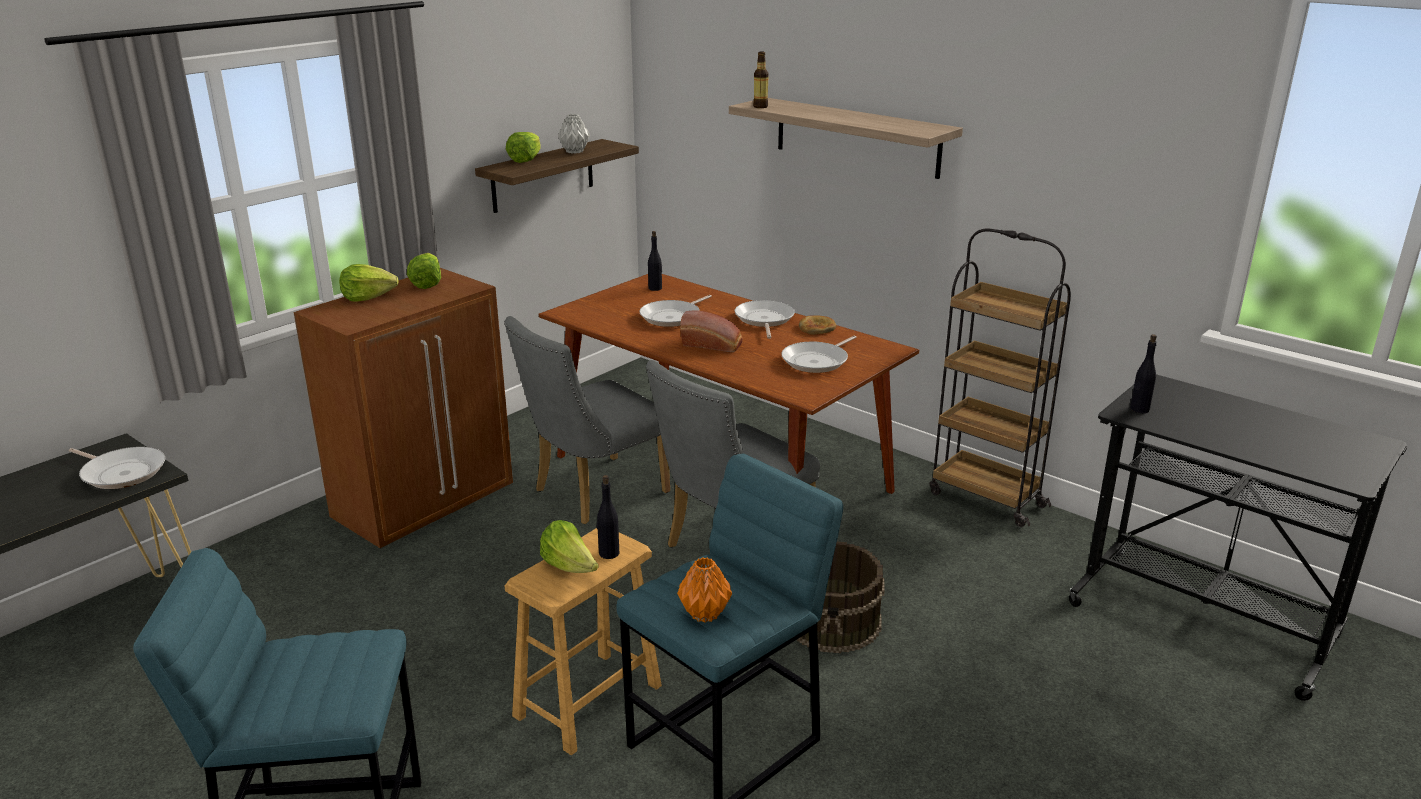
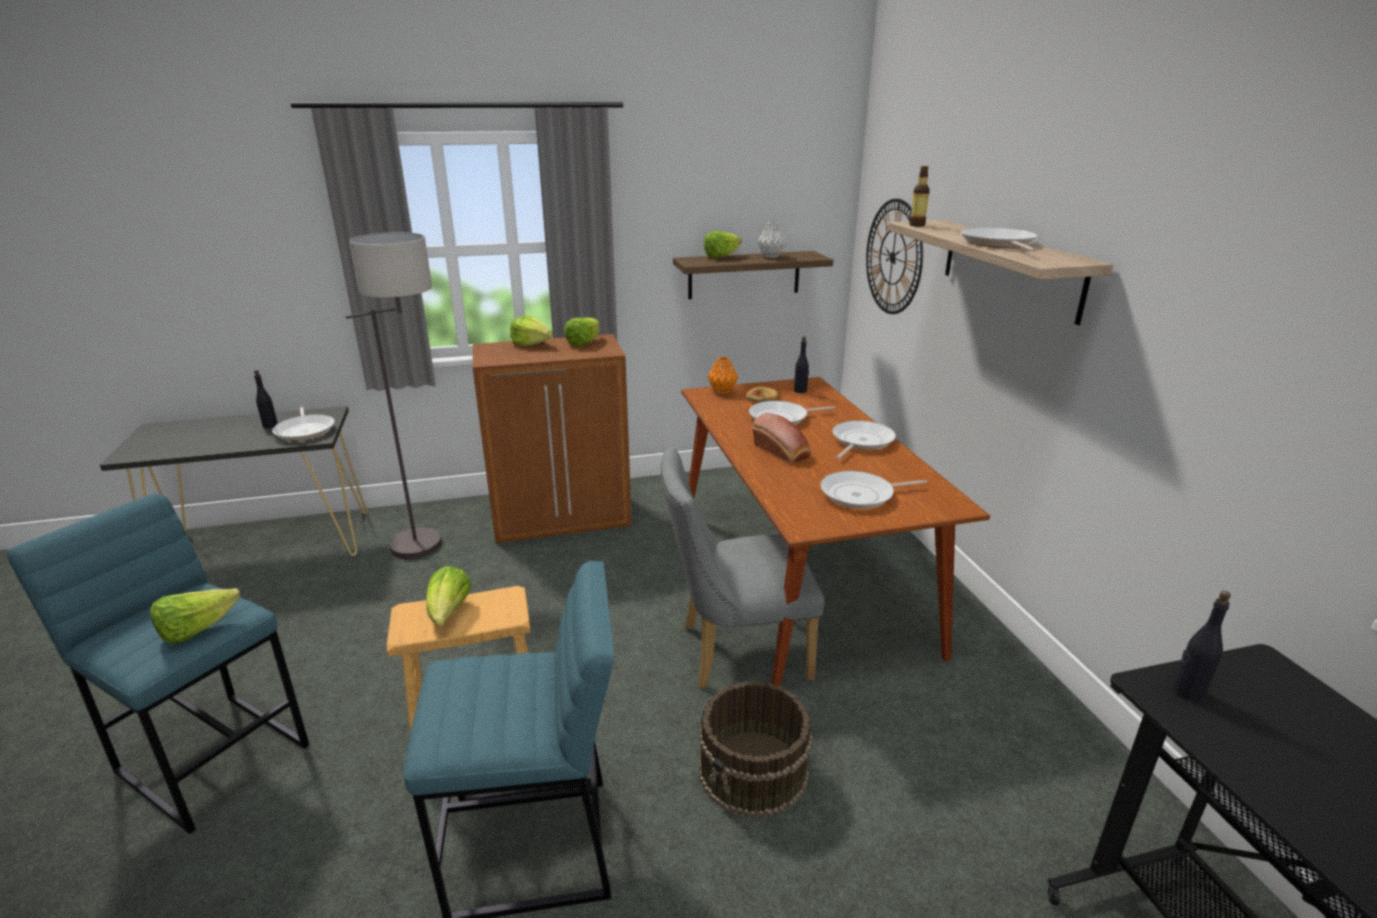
camera: 35 degrees right, 0 degrees up
grey chair [505,316,670,524] -> none
black bottle [597,475,619,559] -> black bottle moved to [254,370,278,429]
orange vase [677,557,732,623] -> orange vase moved to [708,357,738,394]
bread [799,315,836,335] -> bread moved to [746,387,780,402]
brown cart [929,229,1071,527] -> none
none -> lettuce [150,588,240,644]
none -> grey floor lamp [346,232,442,559]
none -> wall clock [866,199,923,314]
none -> frying pan [961,227,1038,252]

